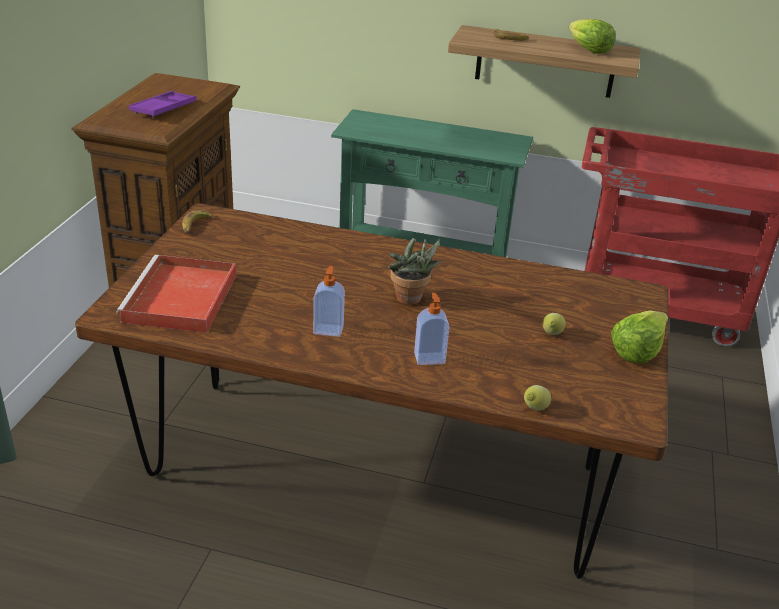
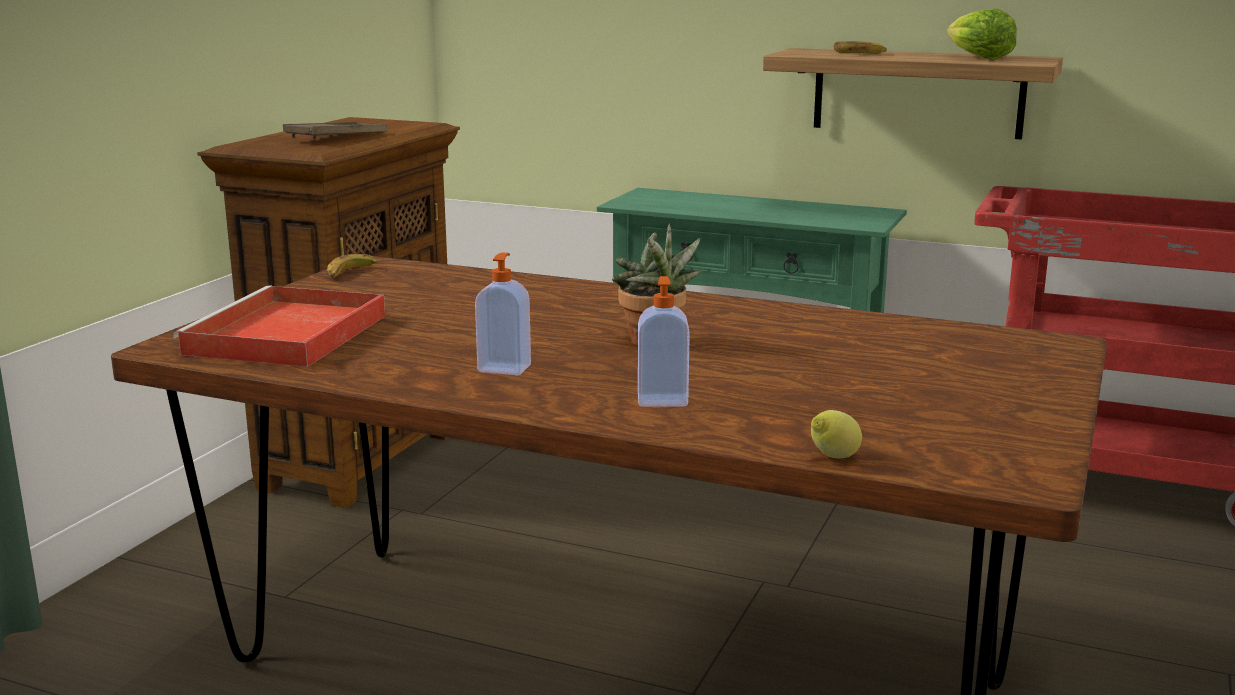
camera: 10 degrees right, 15 degrees down
purple tray [129,91,197,118] -> brown tray [283,122,387,140]
lemon [543,313,566,335] -> none
lettuce [611,311,668,363] -> none

